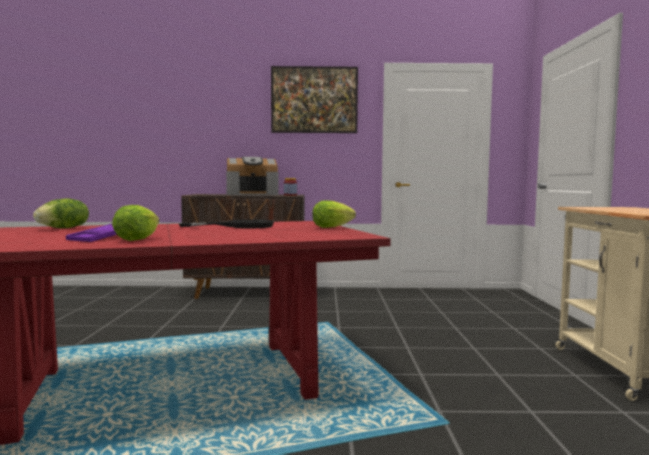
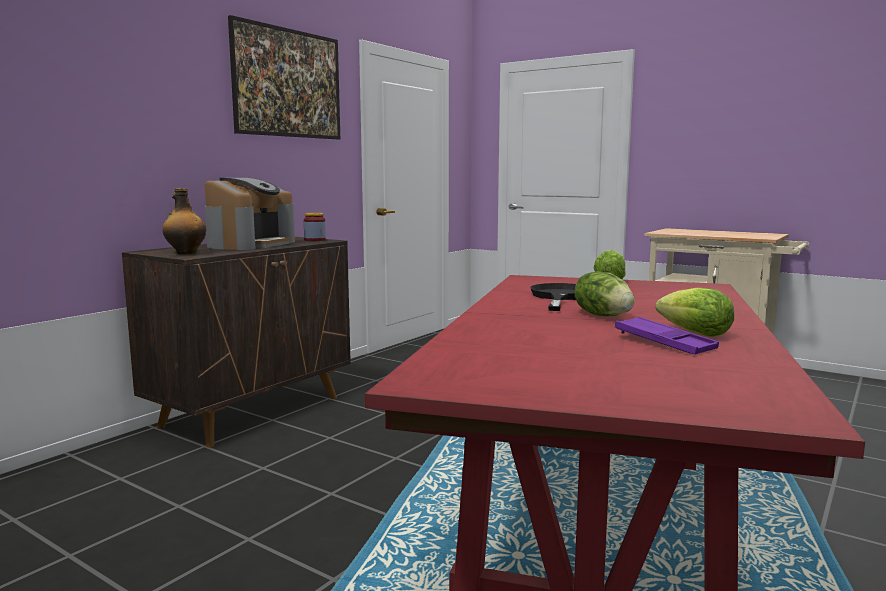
camera: 55 degrees left, 5 degrees up
lettuce [33,199,89,228] -> lettuce moved to [575,271,635,316]
none -> bottle [162,188,206,254]

